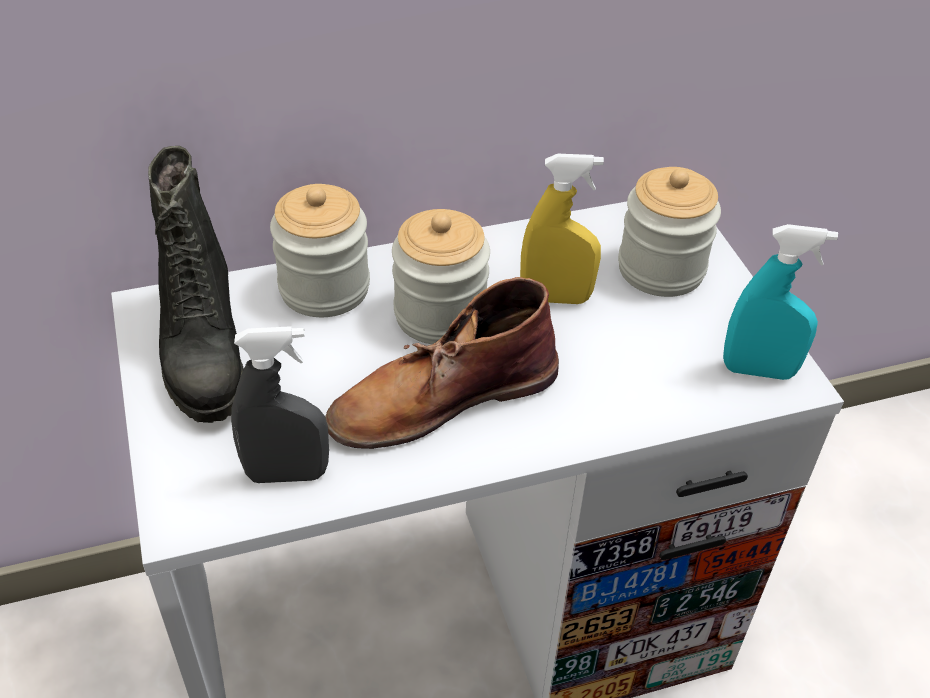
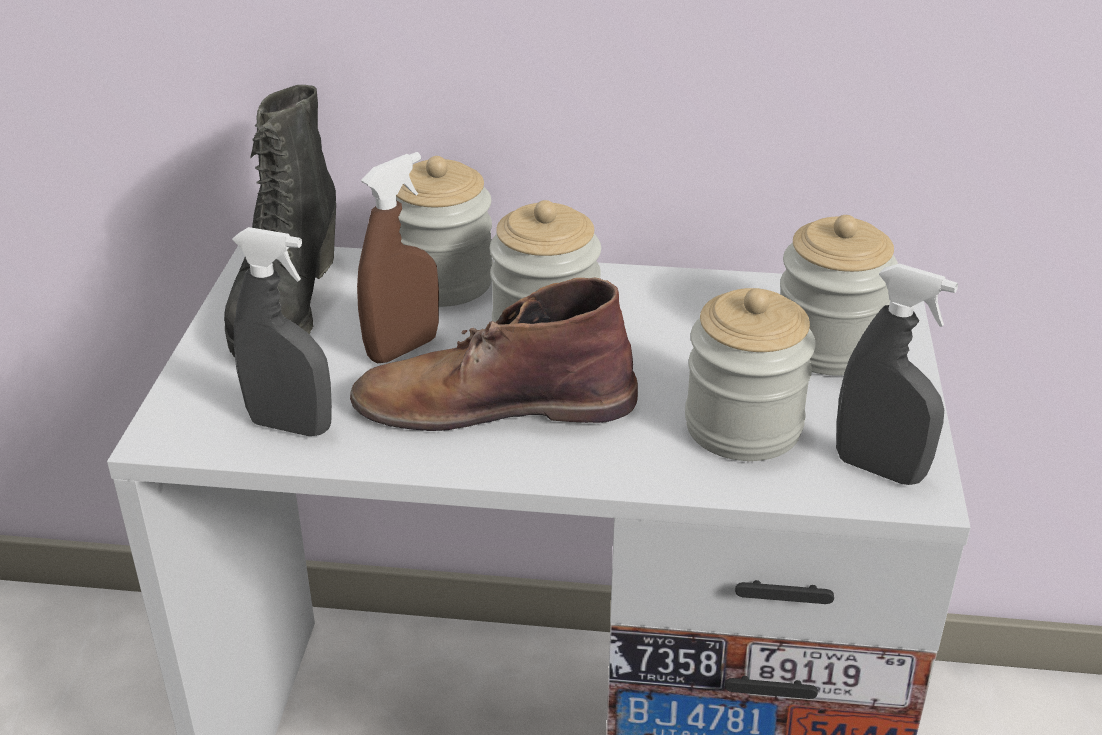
camera: 25 degrees right, 10 degrees down
yellow spray bottle [520,154,604,304] -> none
turquoise spray bottle [723,224,838,380] -> grey spray bottle [836,264,958,485]
none -> brown spray bottle [357,152,439,363]
none -> jar [685,288,816,461]

